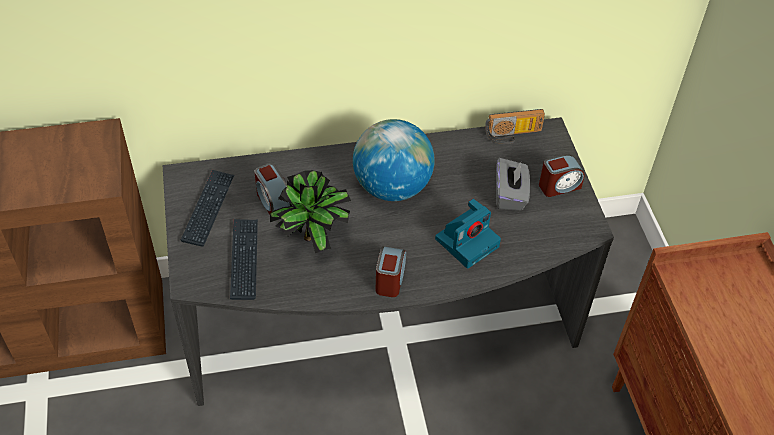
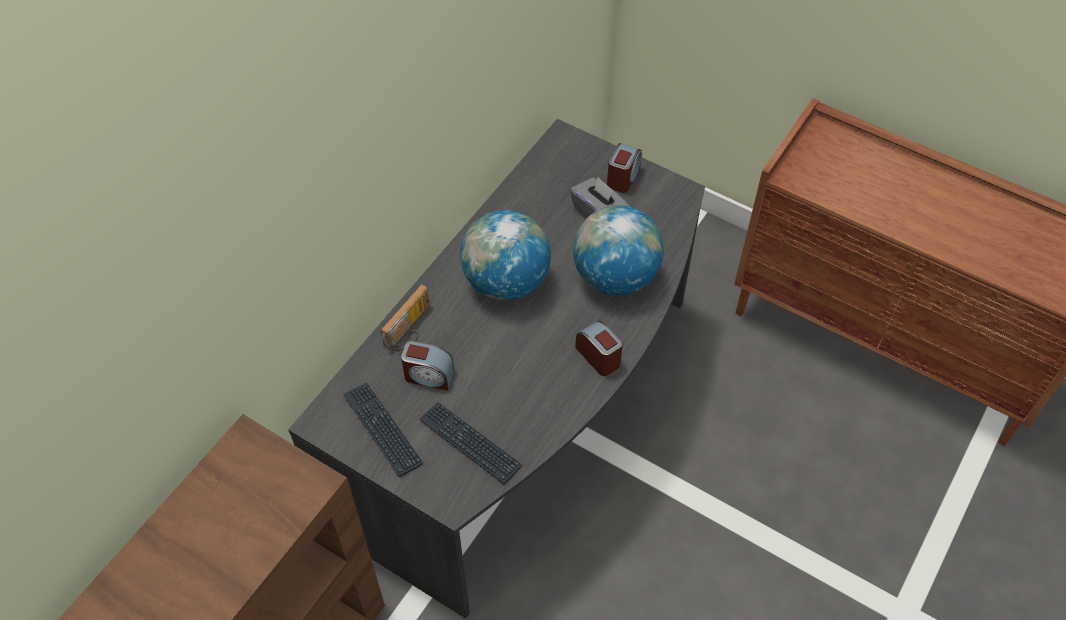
camera: 45 degrees left, 5 degrees up
potted plant [270,170,351,253] -> none
camera [435,199,501,269] -> globe [573,205,664,295]
radio [485,109,545,144] -> radio moved to [380,284,430,352]

